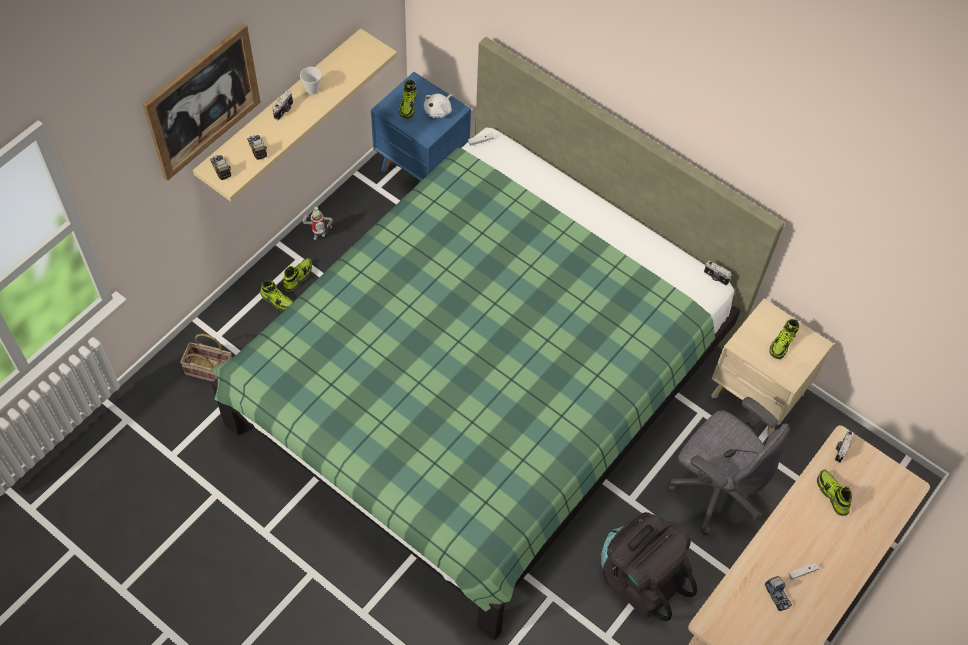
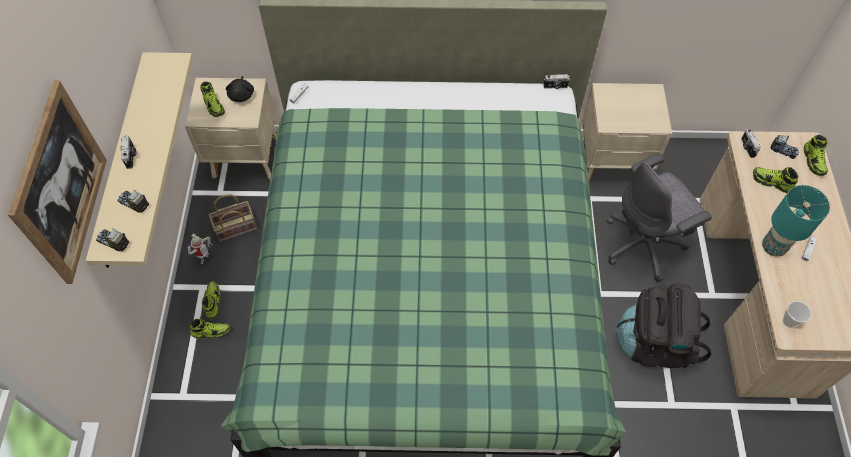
camera: 35 degrees left, 0 degrees up
basket [180,334,232,382] -> basket moved to [209,194,257,242]
cup [300,67,322,95] -> cup moved to [783,301,811,328]
blue nightstand [371,72,471,181] -> beige nightstand [185,78,276,179]
white plush toy [424,94,452,118] -> black plush toy [226,76,254,102]
grey office chair [667,397,790,535] -> grey office chair turned 150 degrees clockwise [606,154,712,282]
toy truck [765,576,792,611] -> toy truck moved to [771,135,799,159]
shoe [770,319,800,359] -> shoe moved to [803,135,828,176]
none -> turquoise table lamp [762,185,830,257]

